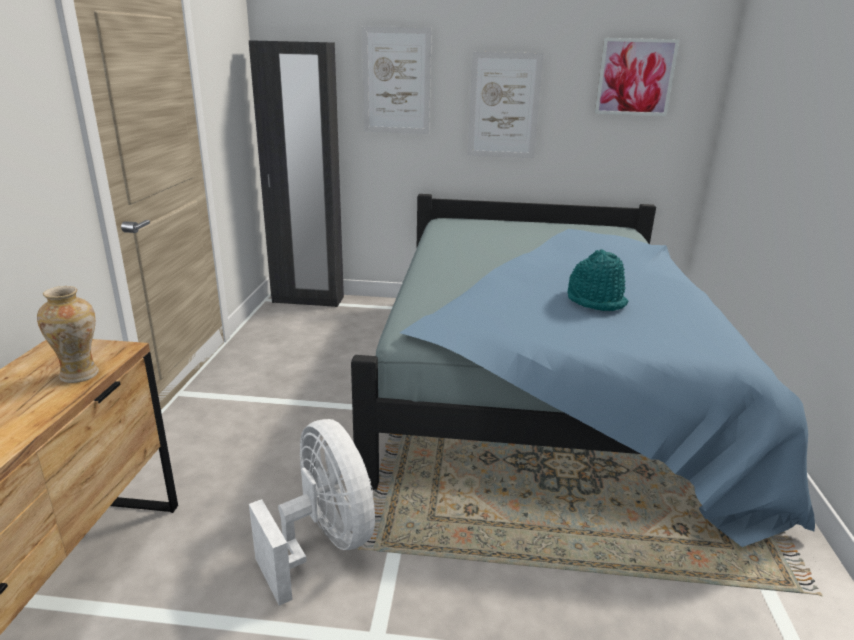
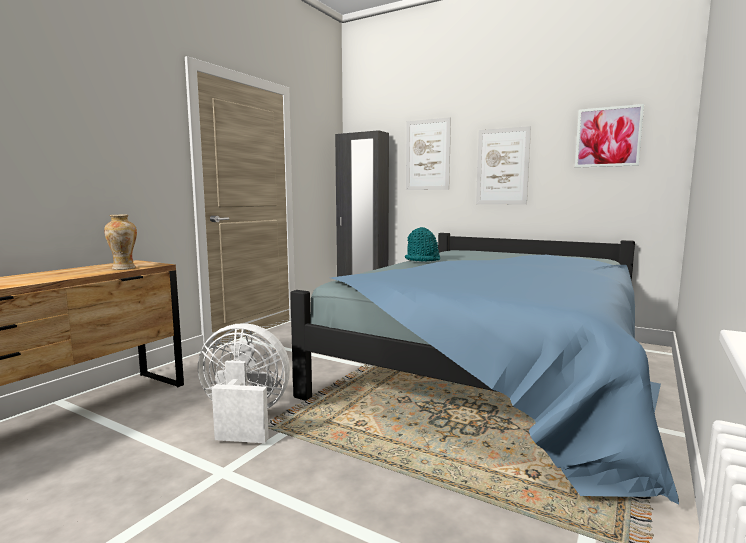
camera: 25 degrees right, 15 degrees down
white fan [249,419,375,606] -> white fan turned 75 degrees counterclockwise [198,323,290,443]
turquoise hat [568,249,628,311] -> turquoise hat moved to [405,227,440,262]

